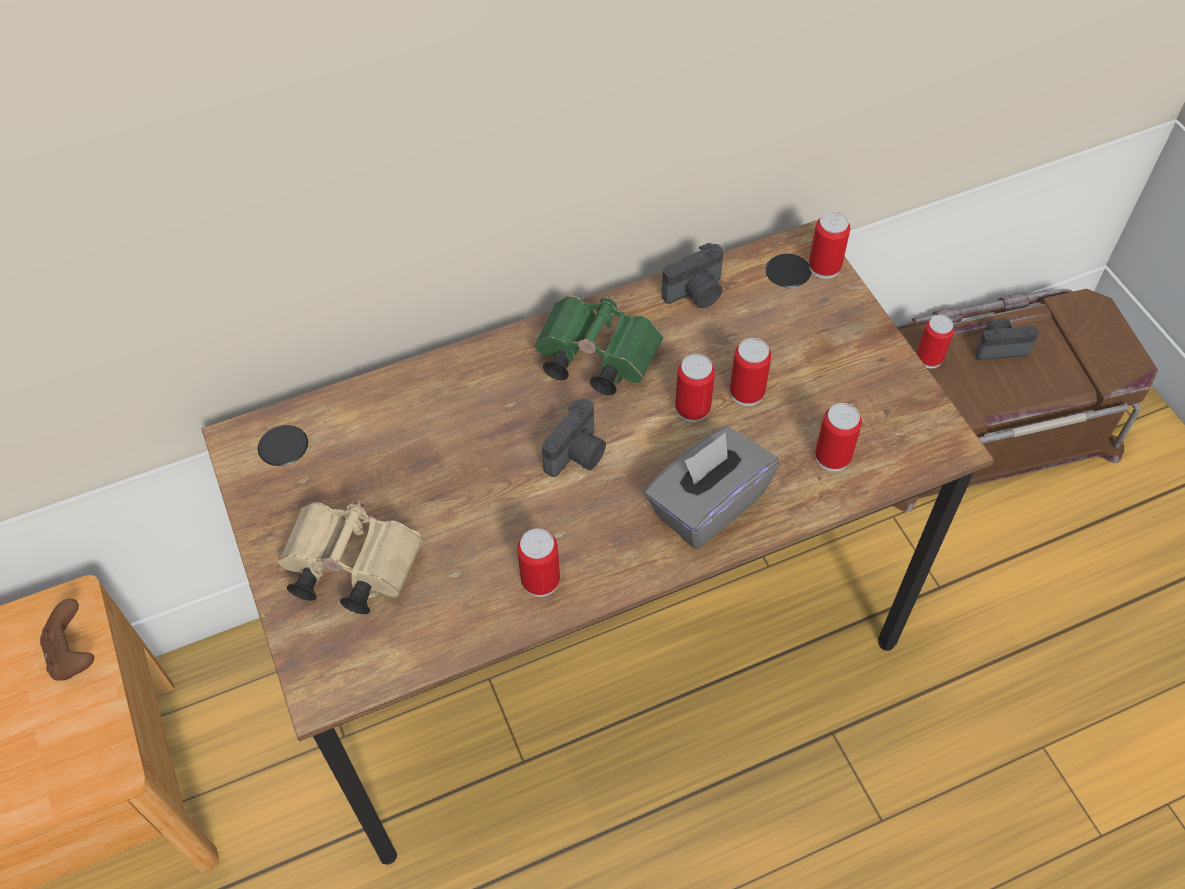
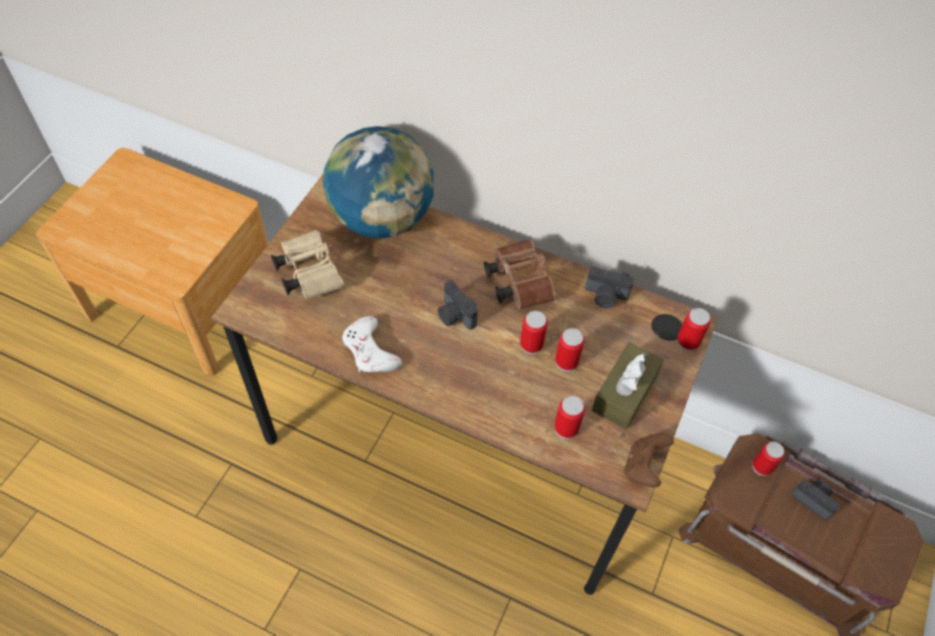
camera: 45 degrees right, 0 degrees up
brown game controller [40,599,94,681] -> brown game controller moved to [624,433,674,488]
can [517,529,560,597] -> white game controller [342,316,402,372]
green binoculars [535,295,663,395] -> brown binoculars [484,240,556,309]
camera [542,398,606,477] -> camera turned 60 degrees clockwise [438,280,478,330]
grey tissue box [644,426,780,549] -> none
none -> globe [323,126,434,239]
none -> brown tissue box [592,342,664,429]

